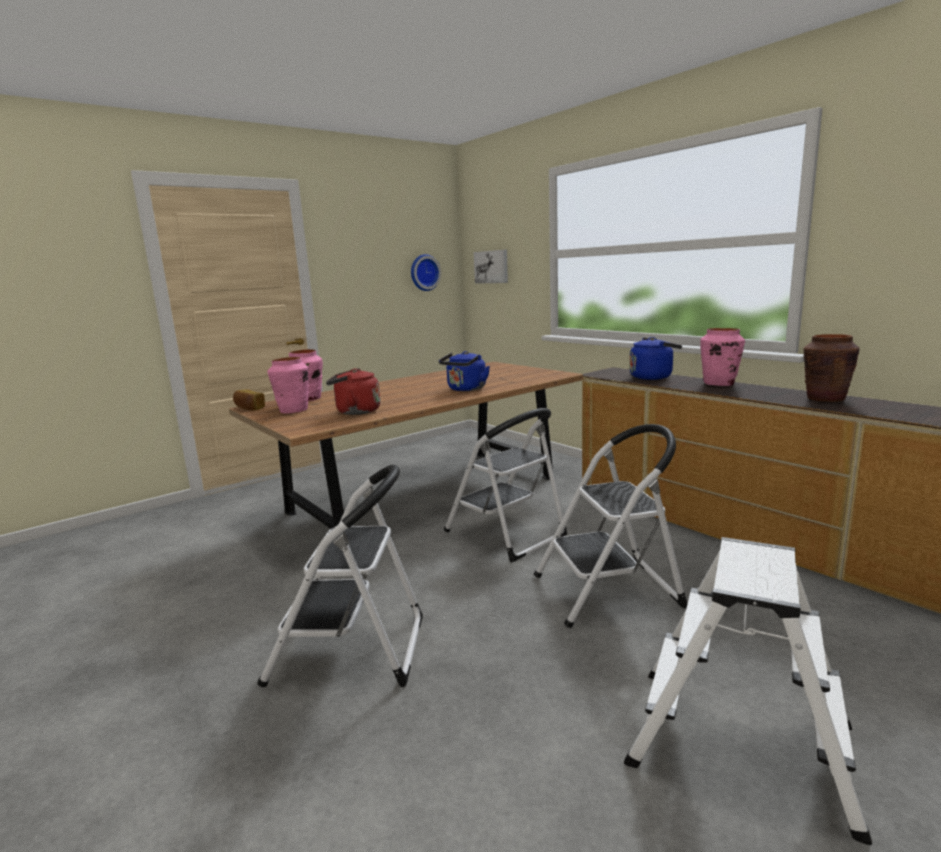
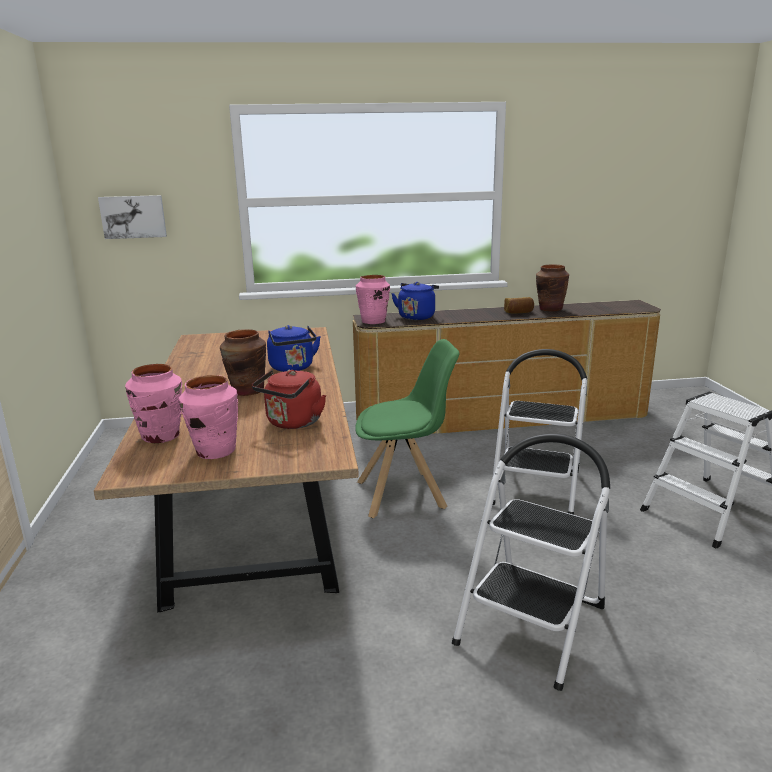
camera: 60 degrees left, 5 degrees up
bread [233,389,265,411] -> bread moved to [504,297,534,314]
wall clock [411,254,441,291] -> none
step ladder [444,408,567,562] -> green chair [355,339,459,518]
pink vase [700,328,745,386] -> pink vase moved to [356,275,390,324]
none -> brown vase [220,329,266,396]

